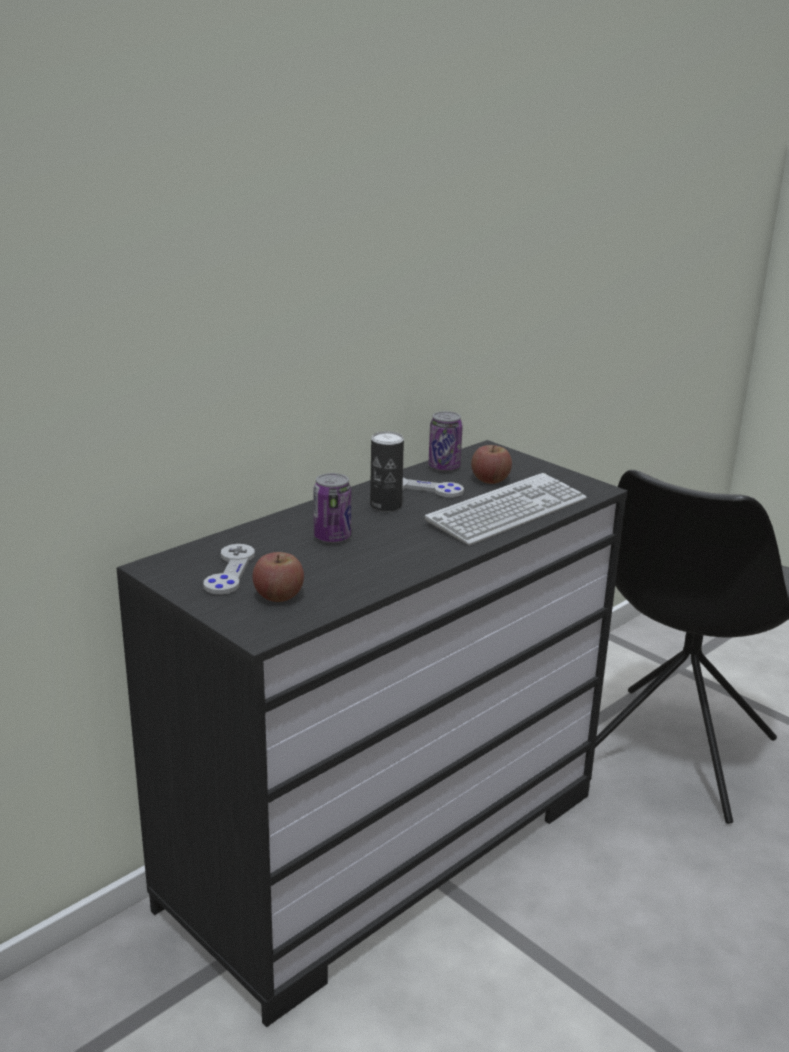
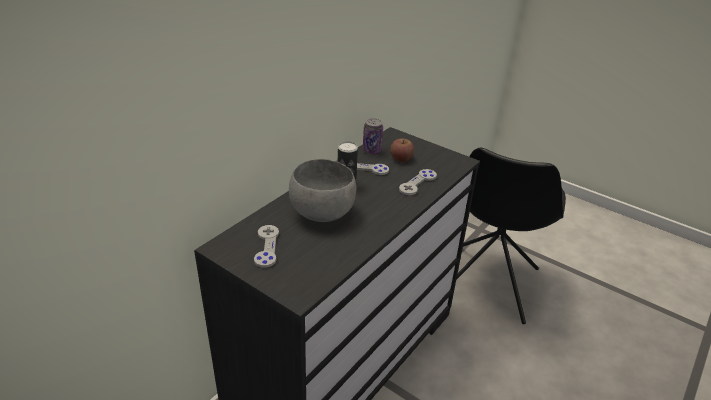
camera: 10 degrees left, 10 degrees up
apple [252,552,304,602] -> none
can [313,473,351,543] -> grey bowl [289,159,356,222]
keyboard [425,473,586,545] -> grey game controller [399,169,437,195]

